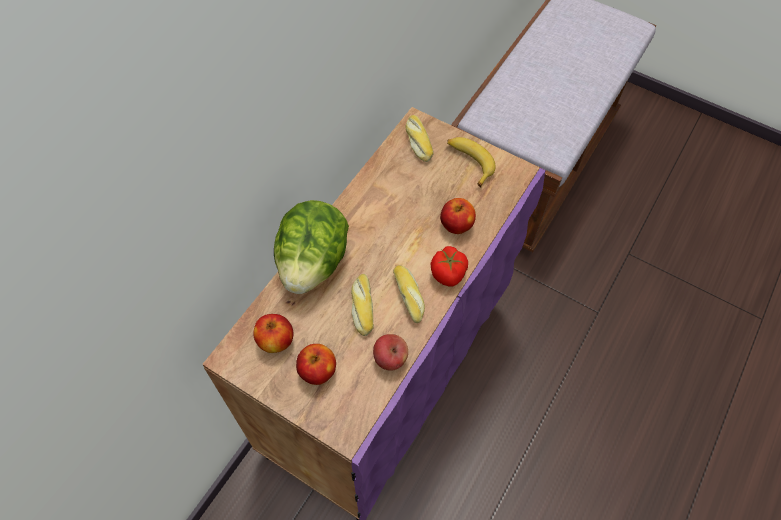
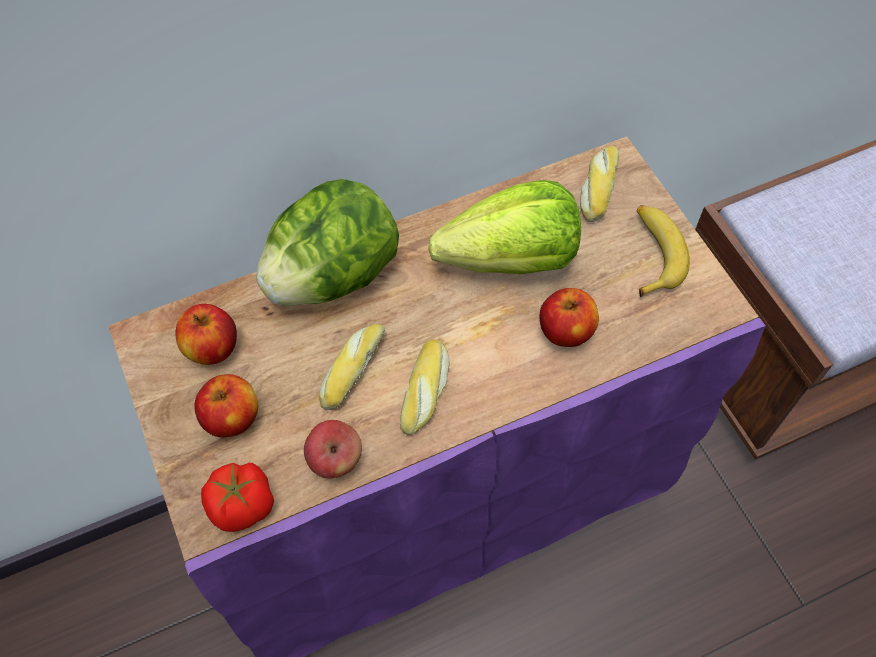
camera: 35 degrees right, 0 degrees up
tomato [430,246,468,287] -> tomato moved to [201,463,274,532]
none -> lettuce [428,180,581,274]

